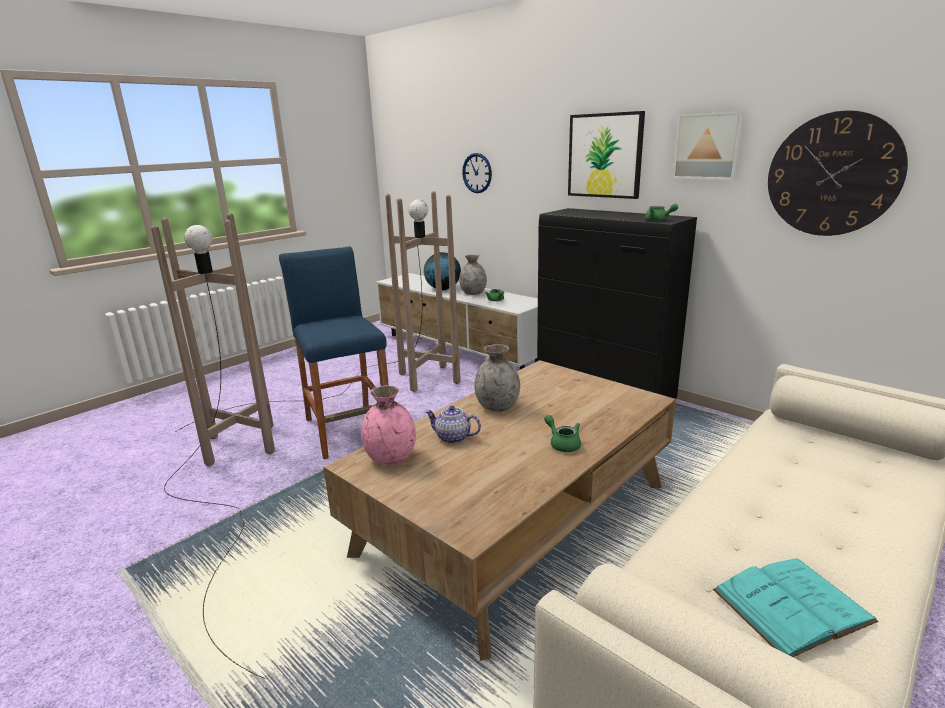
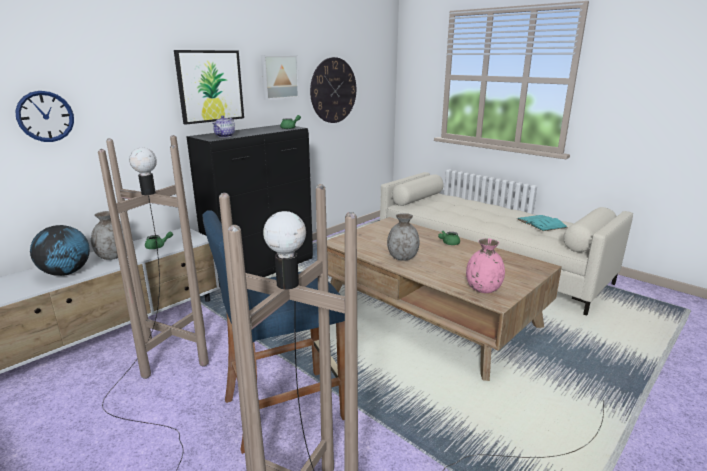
camera: 90 degrees left, 0 degrees up
teapot [425,406,481,444] -> teapot moved to [212,116,235,137]

